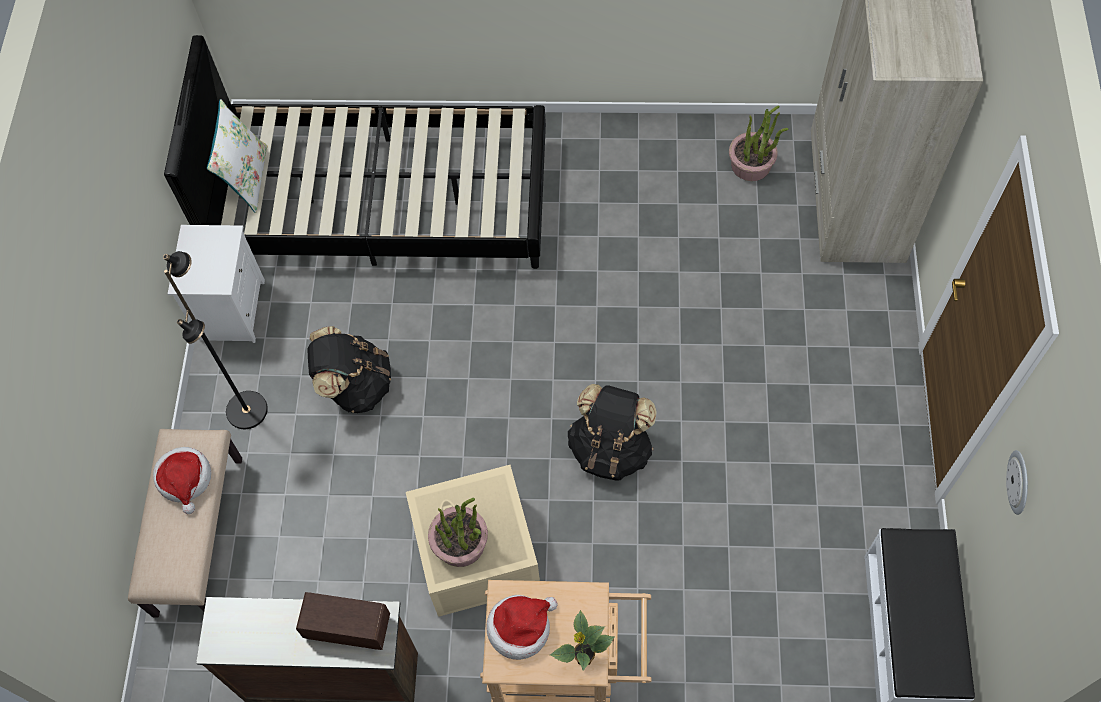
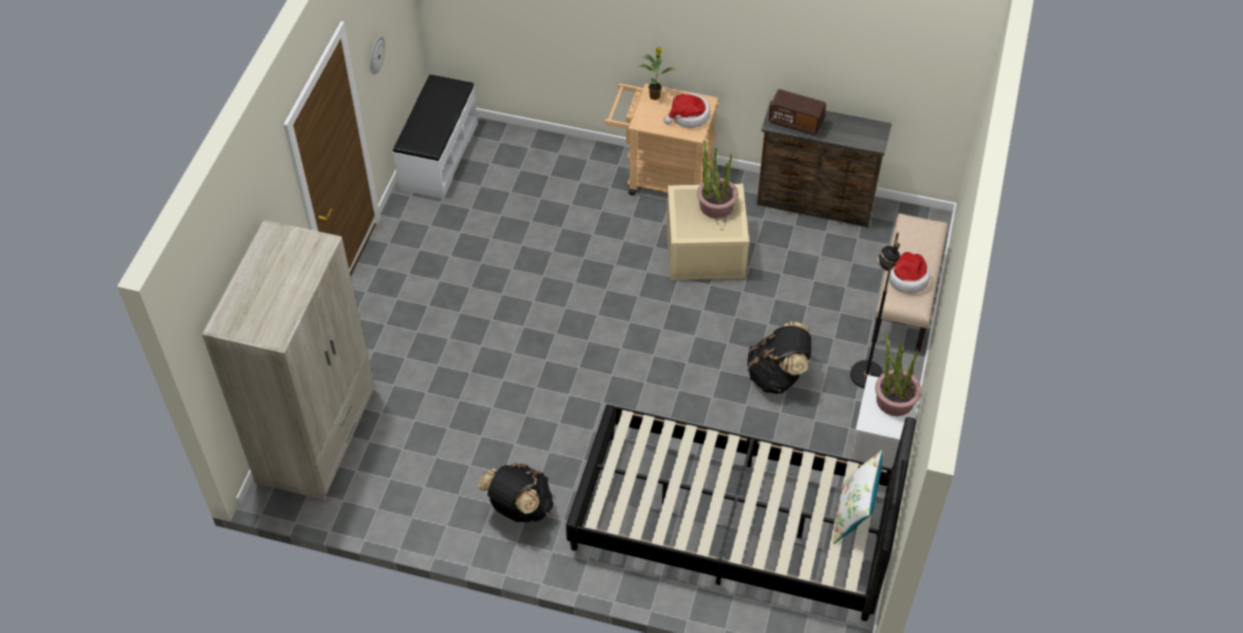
camera: 170 degrees left, 10 degrees down
black backpack [568,384,657,481] -> black backpack moved to [477,463,554,522]
potted plant [729,105,788,181] -> potted plant moved to [875,334,921,416]

